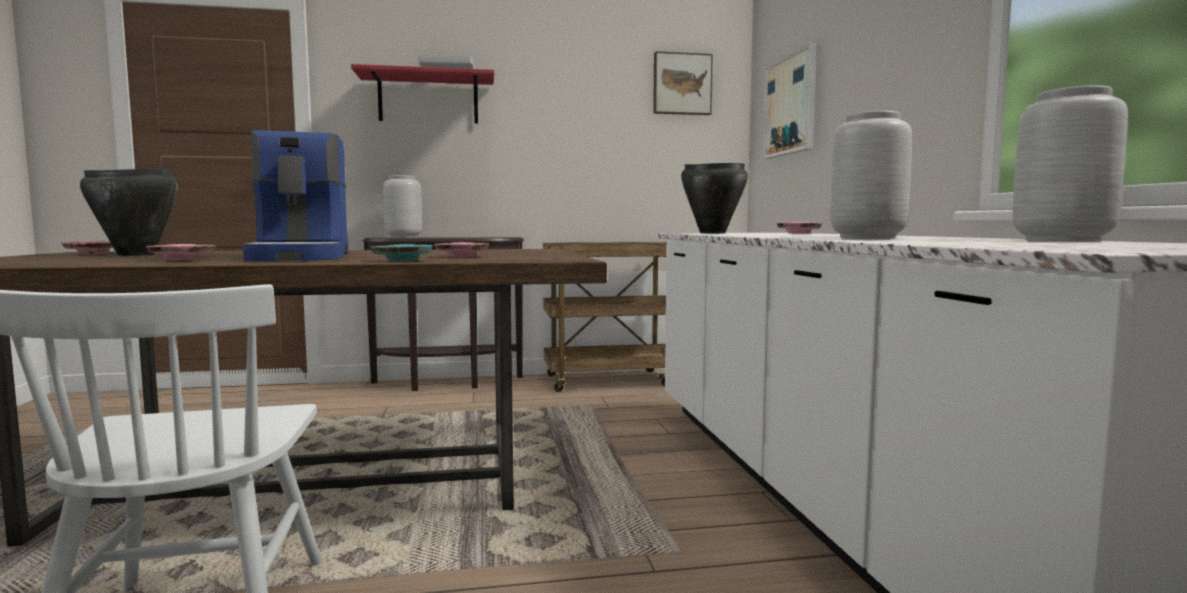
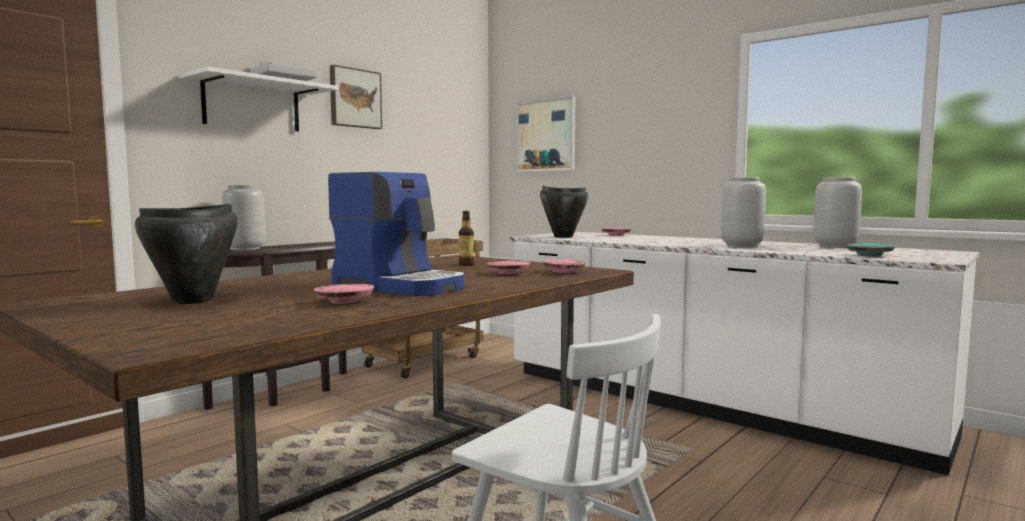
camera: 40 degrees left, 0 degrees up
pink plate [61,240,113,254] -> pink plate moved to [543,259,586,273]
red shelf [351,64,494,123] -> white shelf [182,66,338,131]
turquoise plate [370,244,433,261] -> turquoise plate moved to [846,243,895,256]
picture [653,51,713,115] -> picture moved to [330,65,382,129]
none -> bottle [459,211,474,266]

